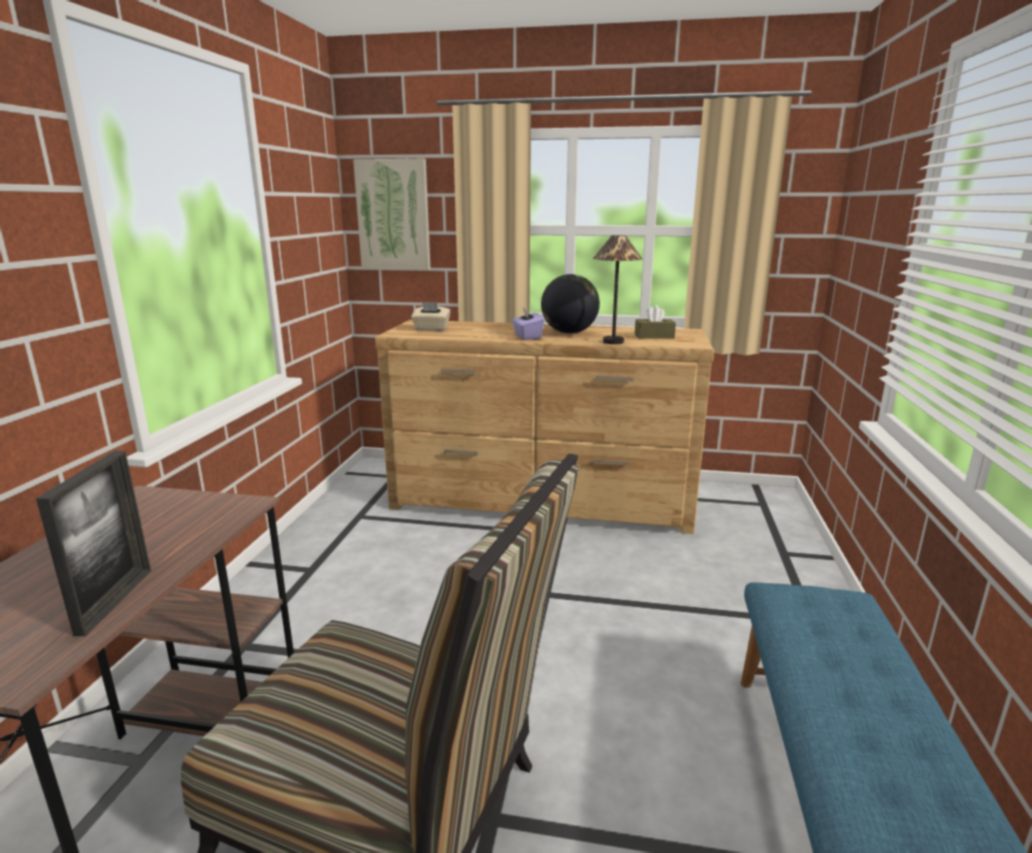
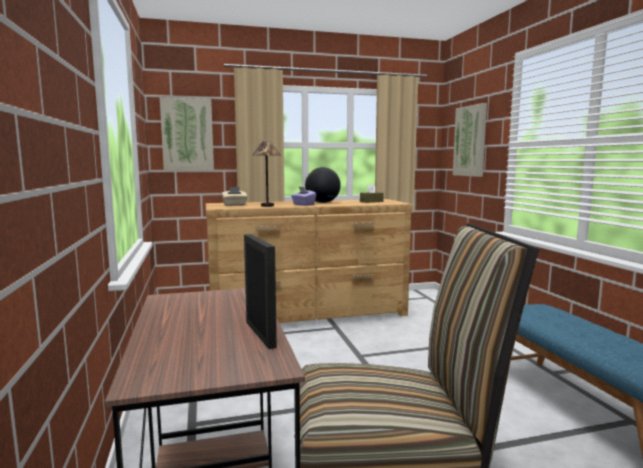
camera: 25 degrees left, 10 degrees down
table lamp [593,235,642,344] -> table lamp moved to [252,141,281,207]
none -> picture [453,103,487,177]

